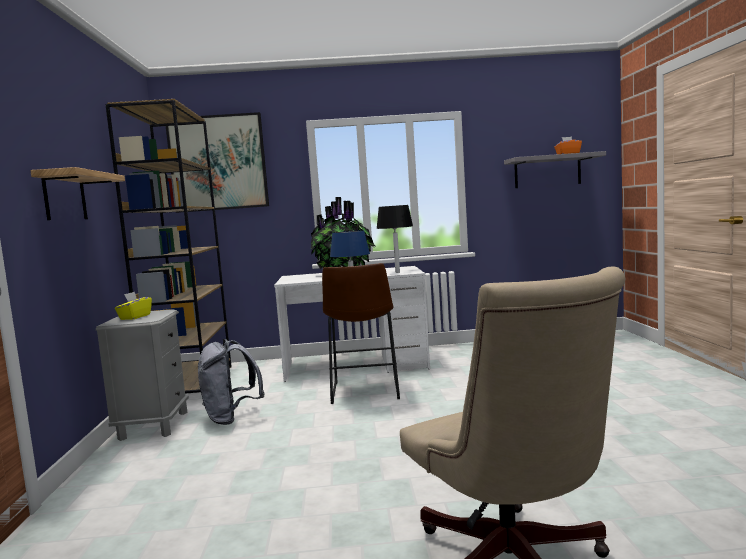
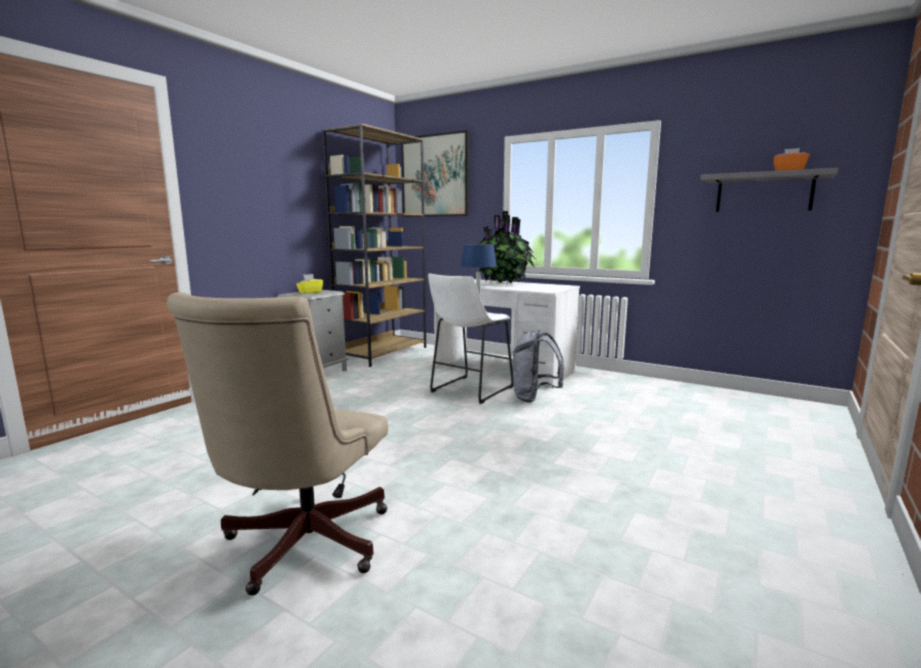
camera: 35 degrees right, 5 degrees up
shelf [30,167,125,220] -> none
grey backpack [198,339,265,425] -> grey backpack moved to [512,330,564,402]
brown stool [322,263,400,404] -> white stool [428,274,513,404]
black table lamp [376,205,413,273] -> none

